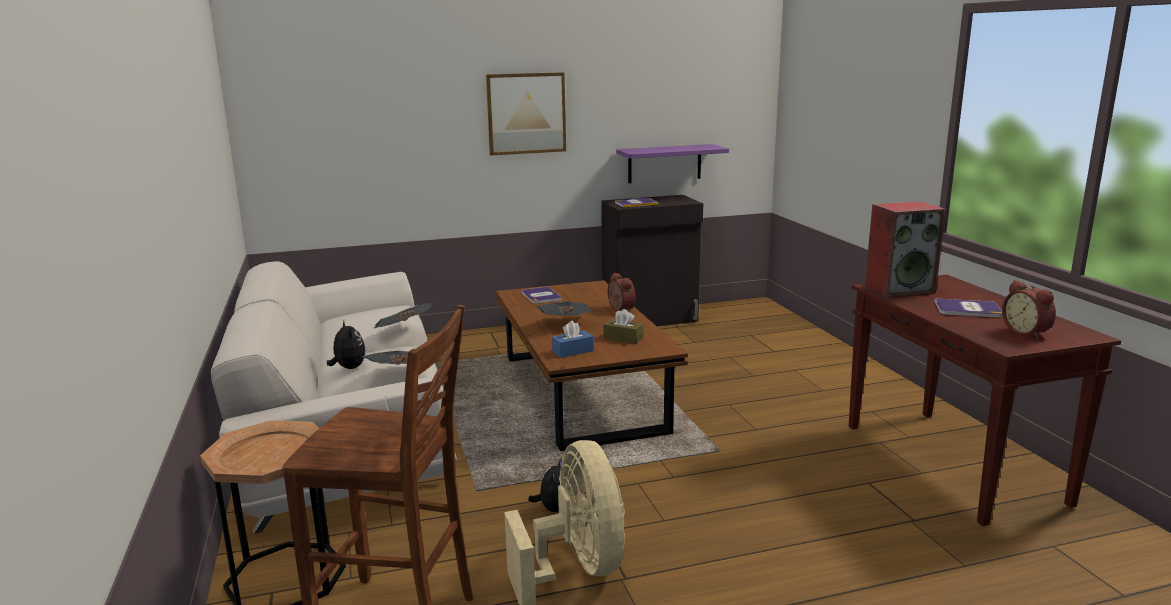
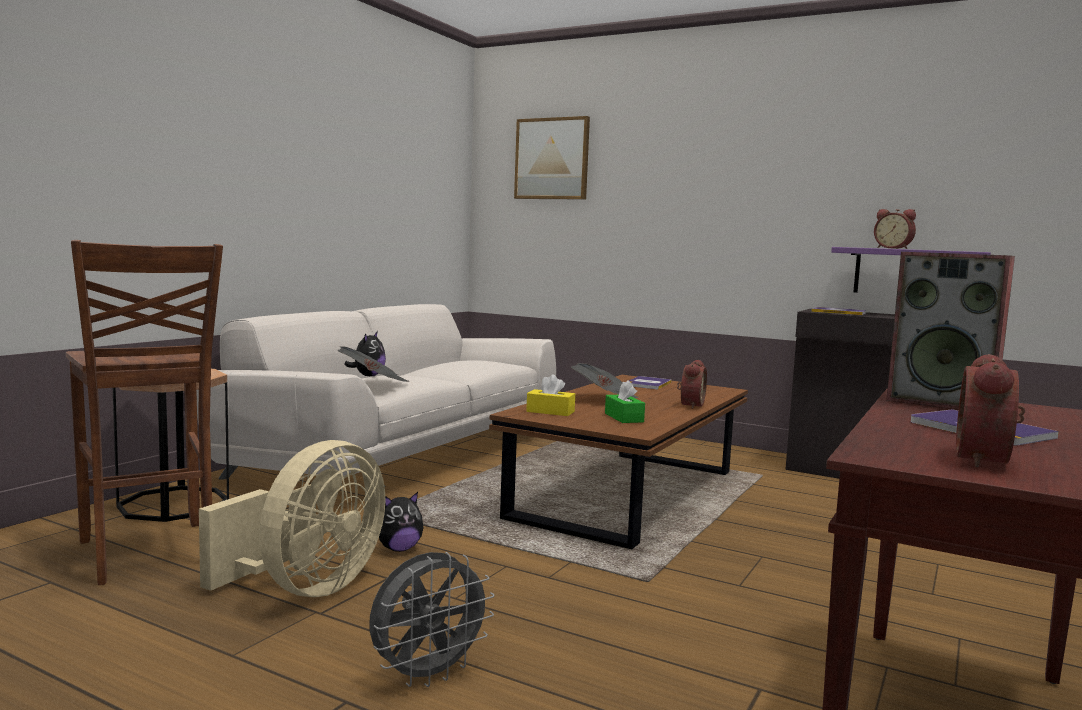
camera: 45 degrees right, 10 degrees down
newspaper [374,303,433,328] -> none
picture [486,72,566,155] -> picture moved to [514,116,590,200]
blue tissue box [552,321,594,358] -> yellow tissue box [526,375,575,416]
brown tissue box [603,309,643,344] -> green tissue box [605,380,645,423]
none -> grey fan [370,552,495,687]
none -> alarm clock [874,209,916,249]

